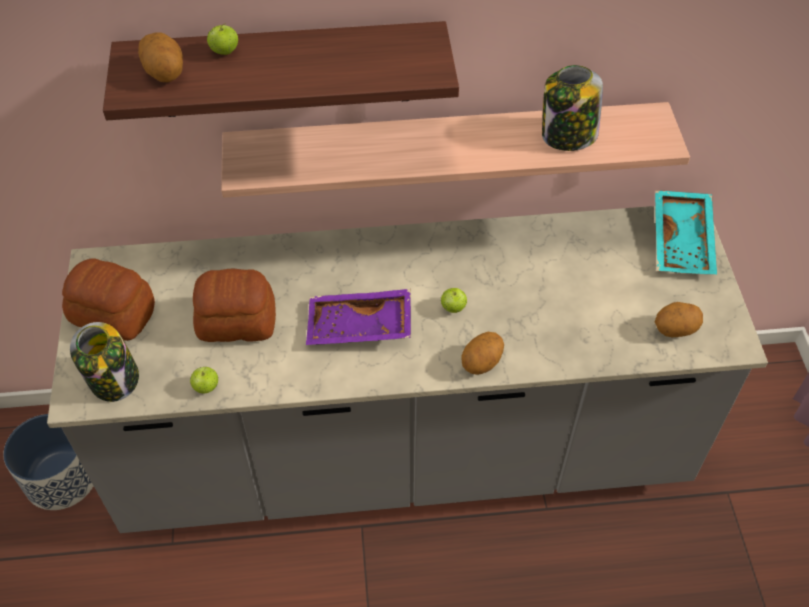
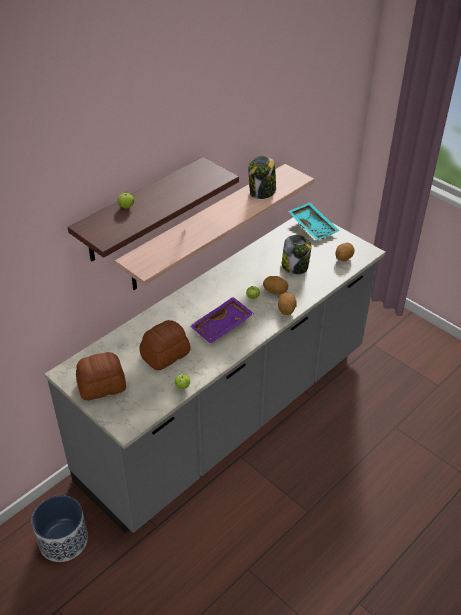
camera: 40 degrees left, 10 degrees down
jar [70,322,139,402] -> jar moved to [282,235,311,274]
potato [138,32,183,82] -> potato moved to [263,276,288,294]

